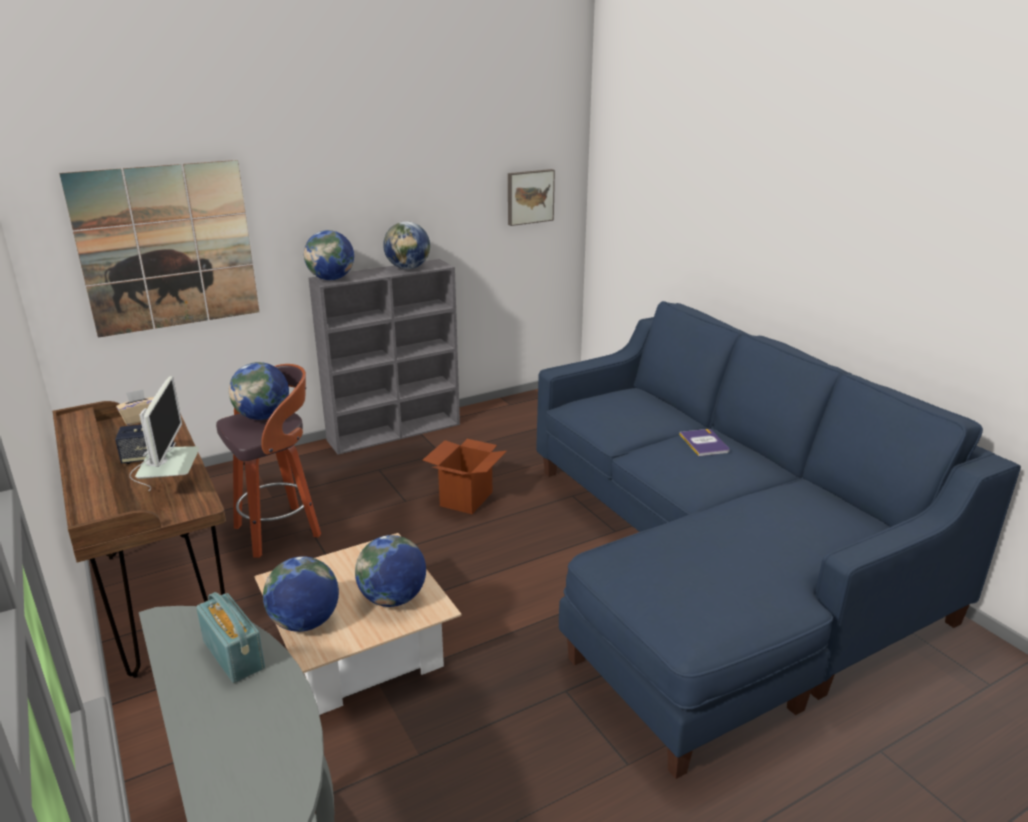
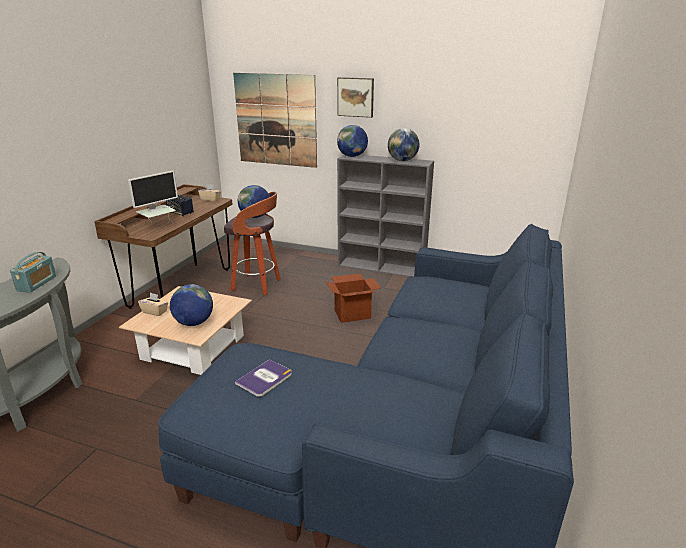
camera: 50 degrees right, 0 degrees up
globe [263,556,339,632] -> beige tissue box [138,293,168,316]
picture [508,169,555,226] -> picture moved to [337,77,374,118]
book [679,429,730,456] -> book moved to [235,359,292,397]

